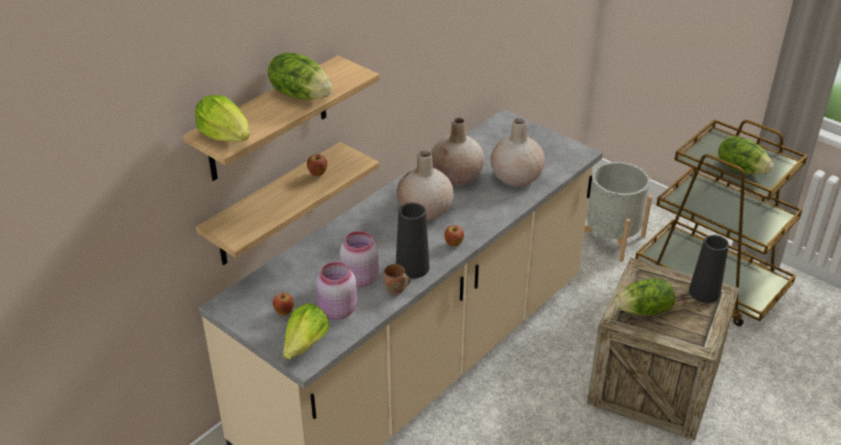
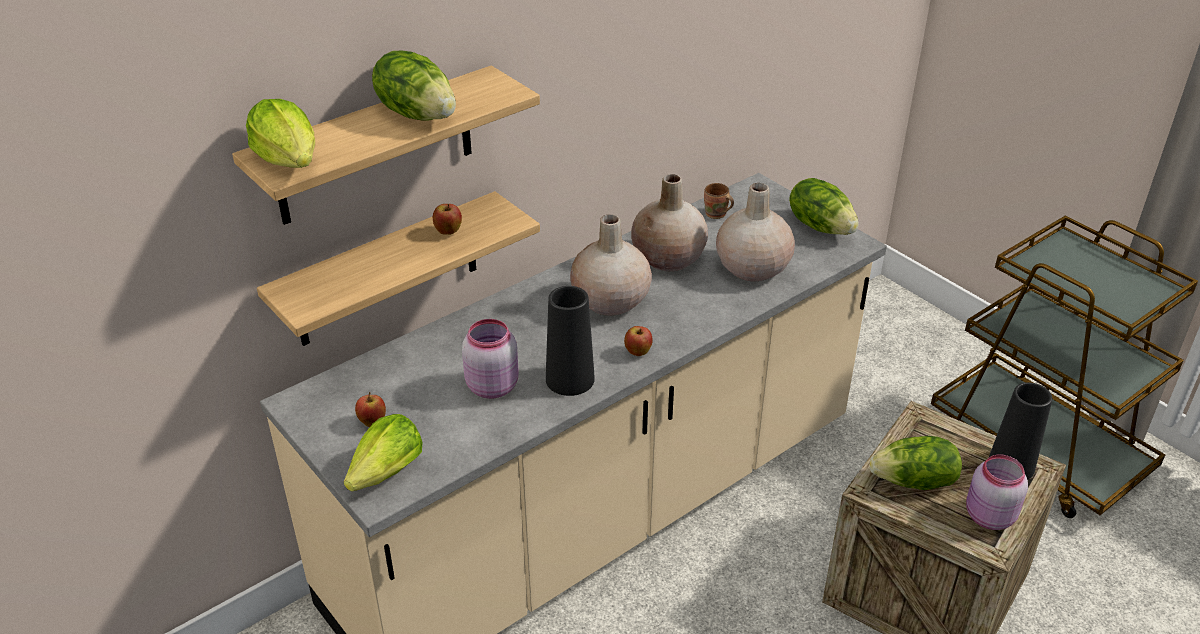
camera: 10 degrees right, 0 degrees up
pink jar [316,262,357,320] -> pink jar moved to [966,455,1028,530]
brown mug [384,264,410,295] -> brown mug moved to [704,183,734,219]
grey planter [584,162,652,262] -> none
lettuce [718,136,773,174] -> lettuce moved to [789,178,859,235]

